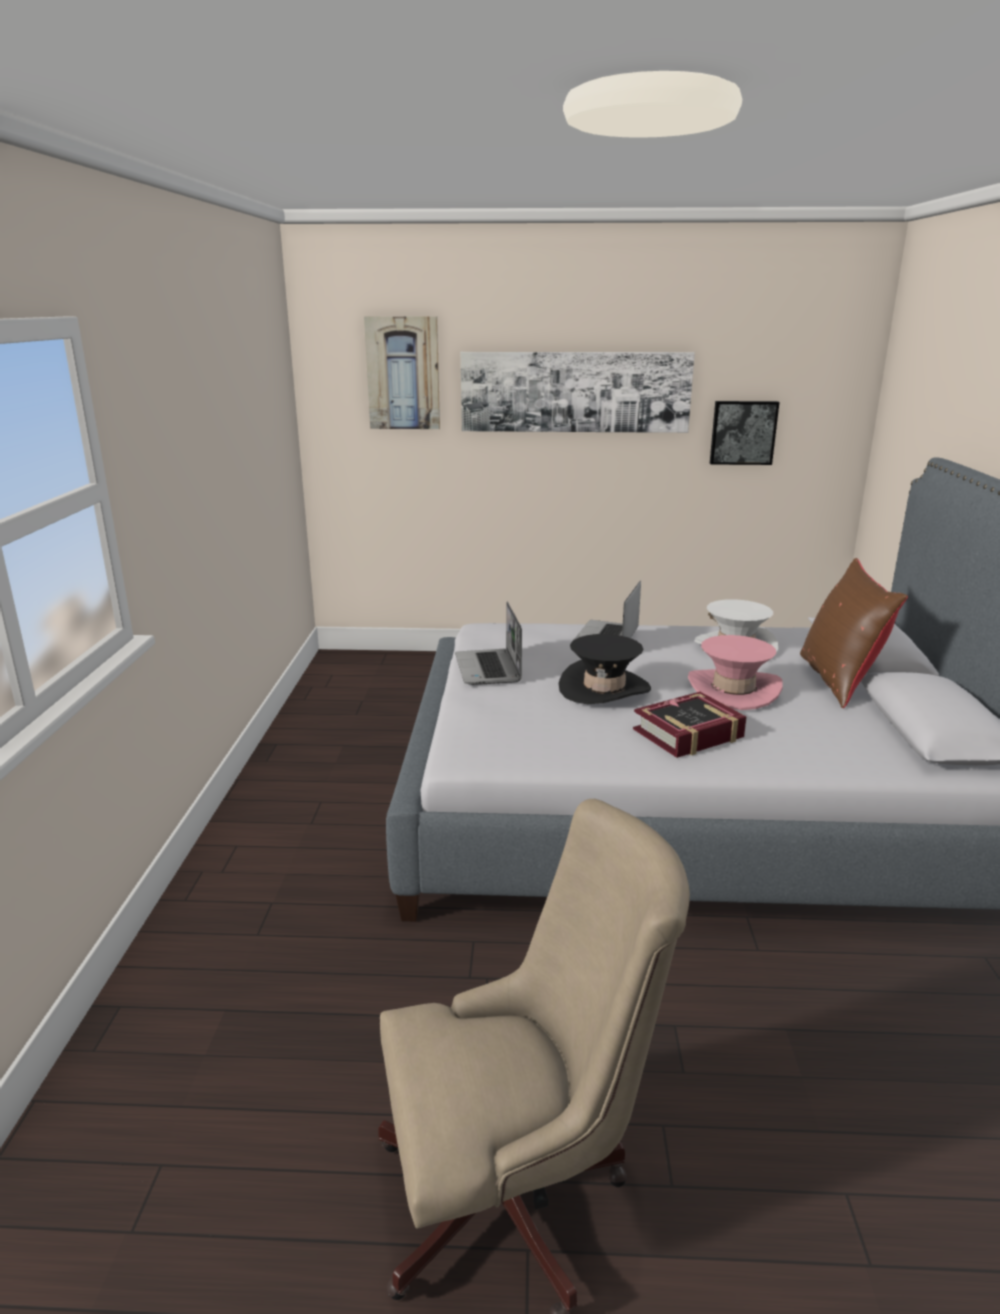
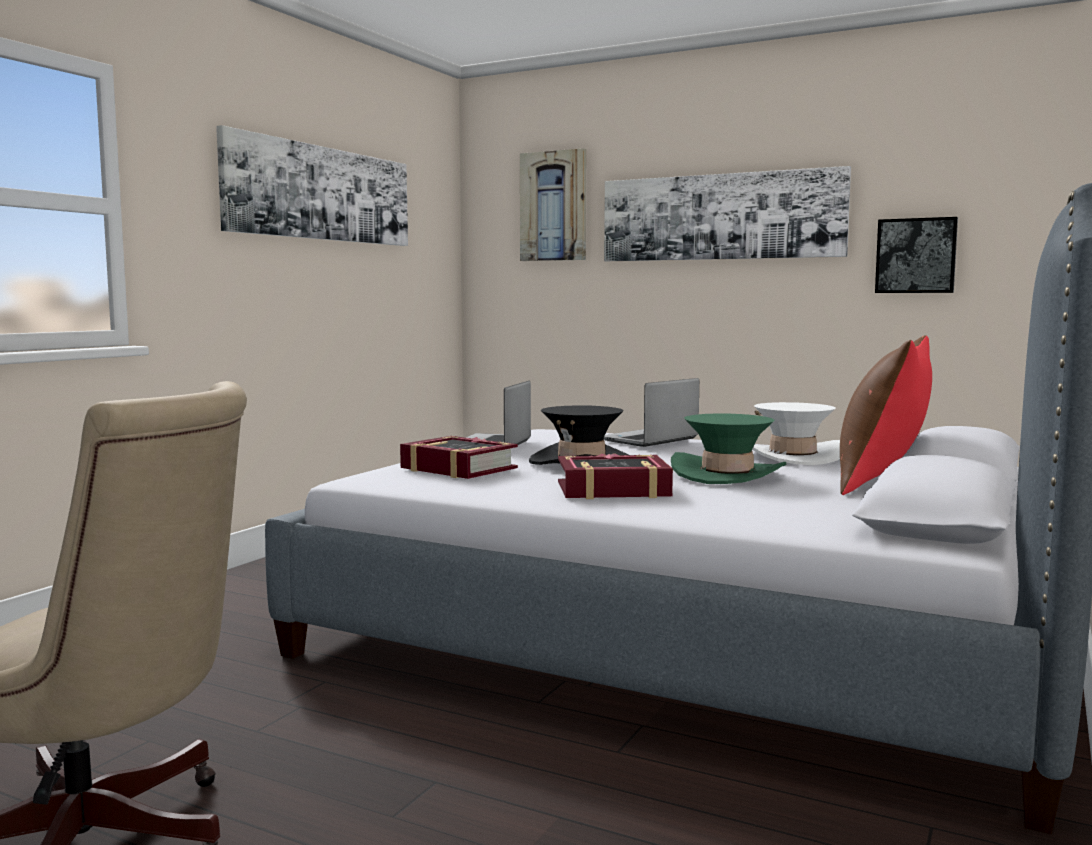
camera: 25 degrees right, 15 degrees down
pink hat [688,635,783,710] -> green hat [671,414,786,484]
none -> picture [216,125,408,246]
none -> book [400,436,518,479]

